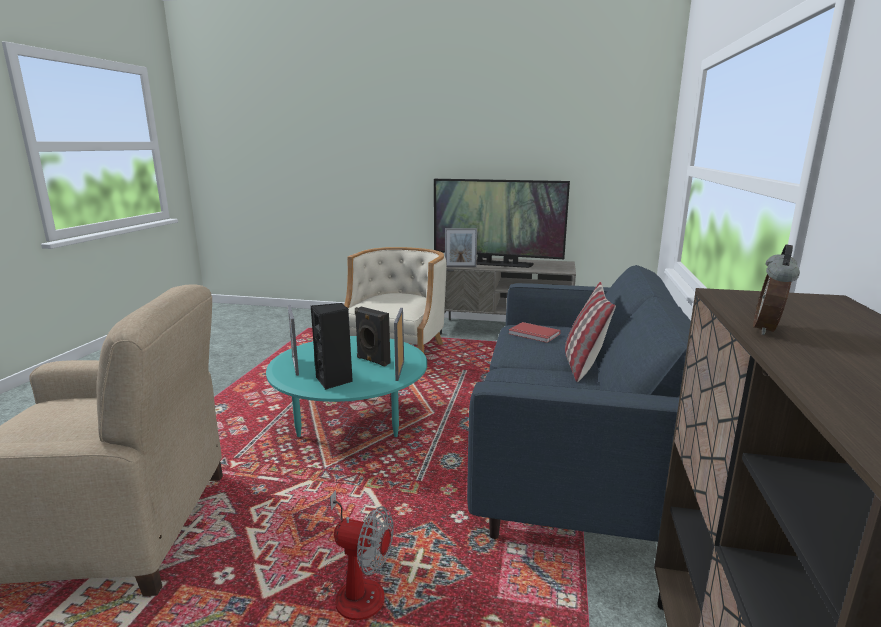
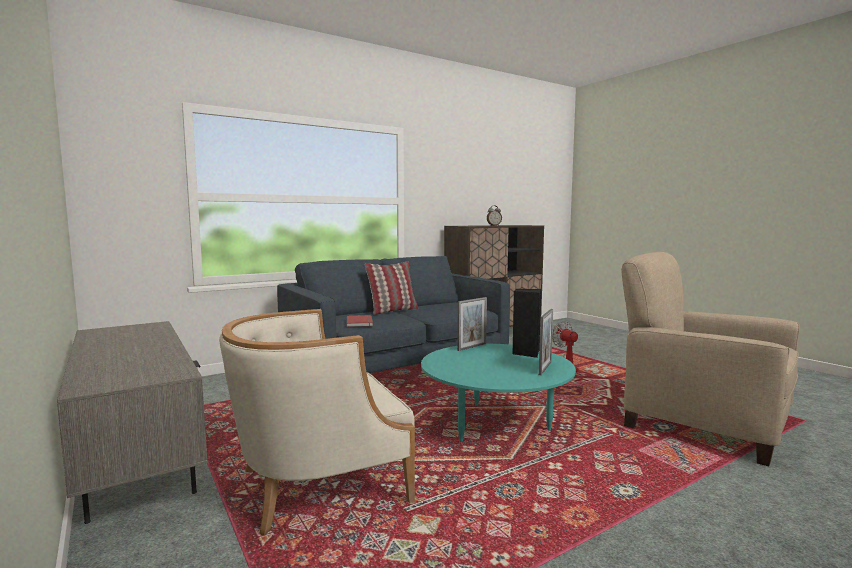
camera: 135 degrees left, 10 degrees down
black speaker [355,307,391,367] -> none
television [434,179,570,268] -> none
picture frame [445,228,477,267] -> none

